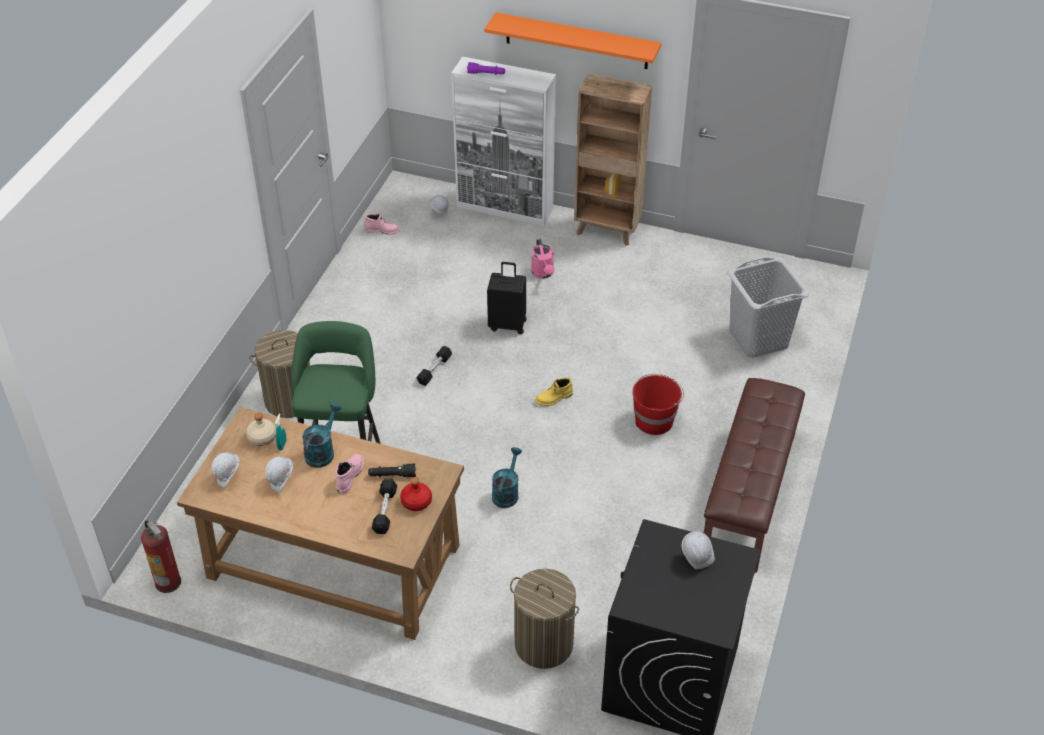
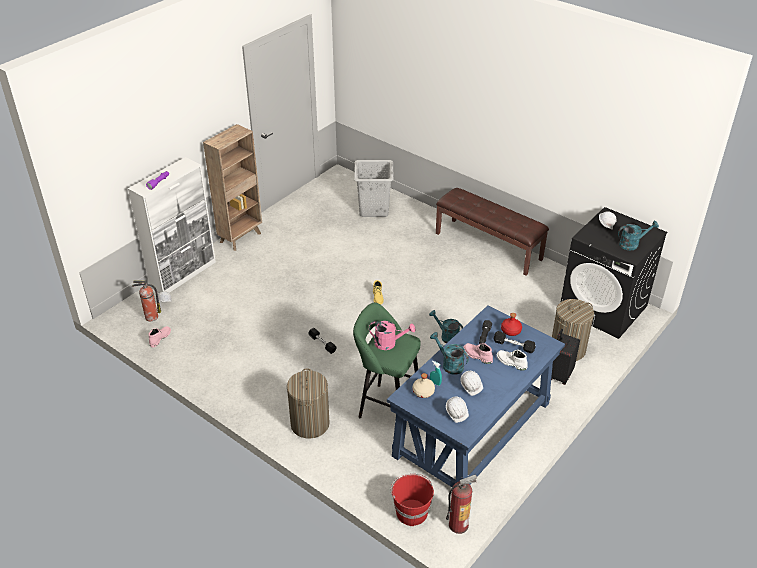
camera: 70 degrees left, 5 degrees down
brown desk [177,407,464,640] -> blue desk [387,305,565,487]
orange shelf [484,12,662,69] -> none
black suitcase [487,262,527,334] -> black suitcase moved to [551,329,580,385]
pink watering can [531,239,554,279] -> pink watering can moved to [369,321,415,350]
red bucket [632,374,684,435] -> red bucket moved to [391,473,434,526]
none -> fire extinguisher [132,280,161,321]
none -> white boot [497,350,528,371]
none -> turquoise watering can [618,221,659,251]

